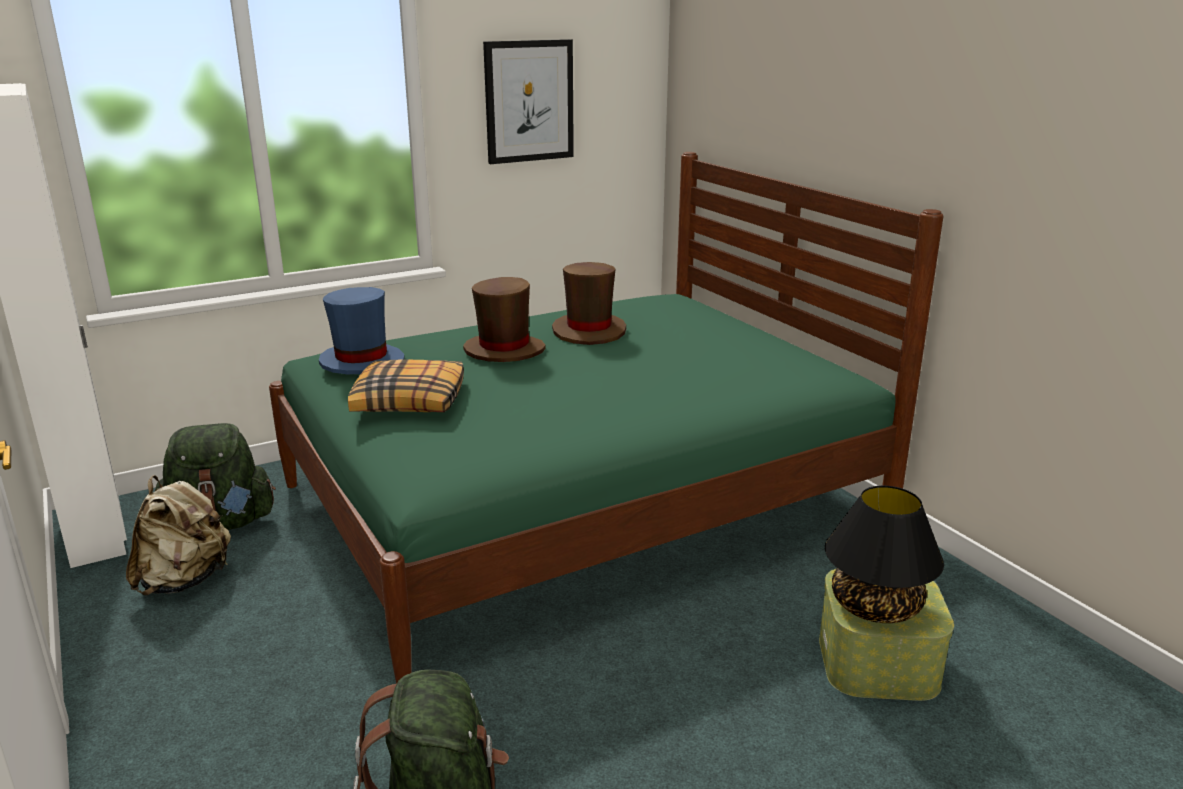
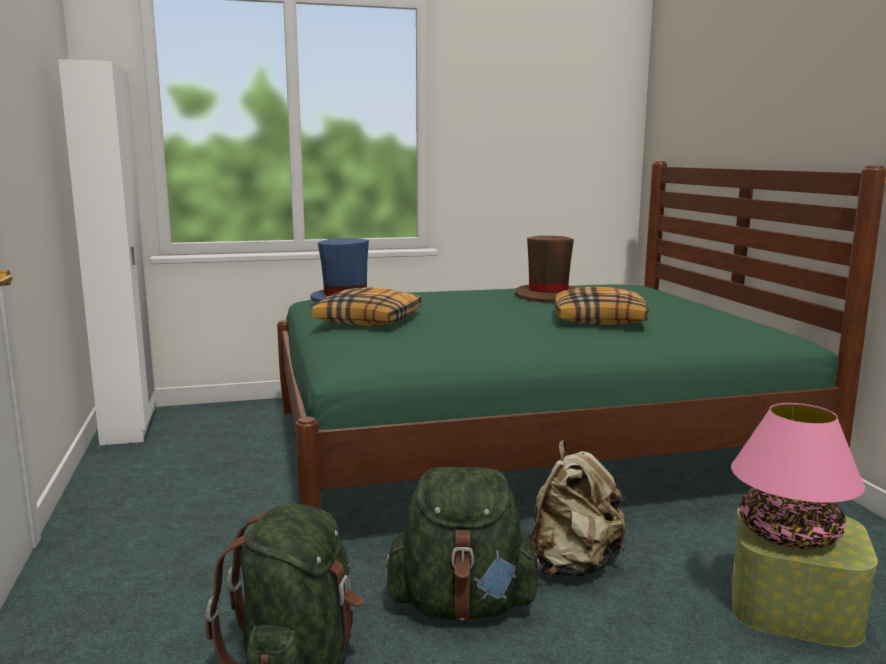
camera: 15 degrees right, 10 degrees down
beige backpack [126,475,231,596] -> beige backpack moved to [530,440,626,577]
green backpack [155,423,276,530] -> green backpack moved to [386,467,543,621]
brown hat [463,277,546,362] -> none
picture [483,39,574,164] -> none
black table lamp [825,486,944,623] -> pink table lamp [731,403,865,549]
none -> pillow [555,287,649,325]

